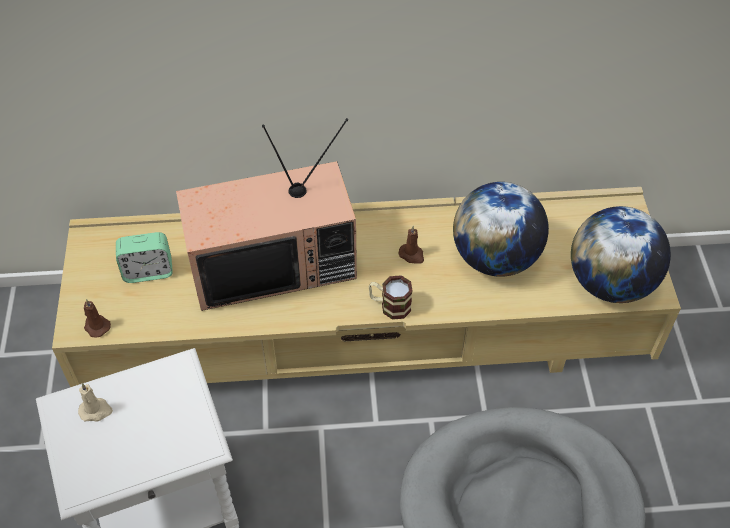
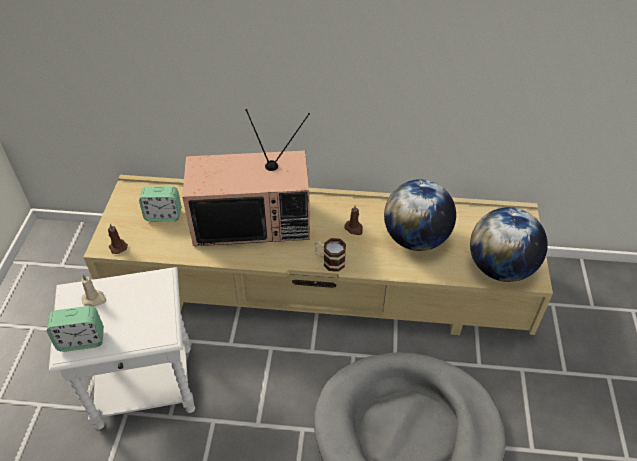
camera: 10 degrees right, 5 degrees down
none -> alarm clock [47,306,104,352]

